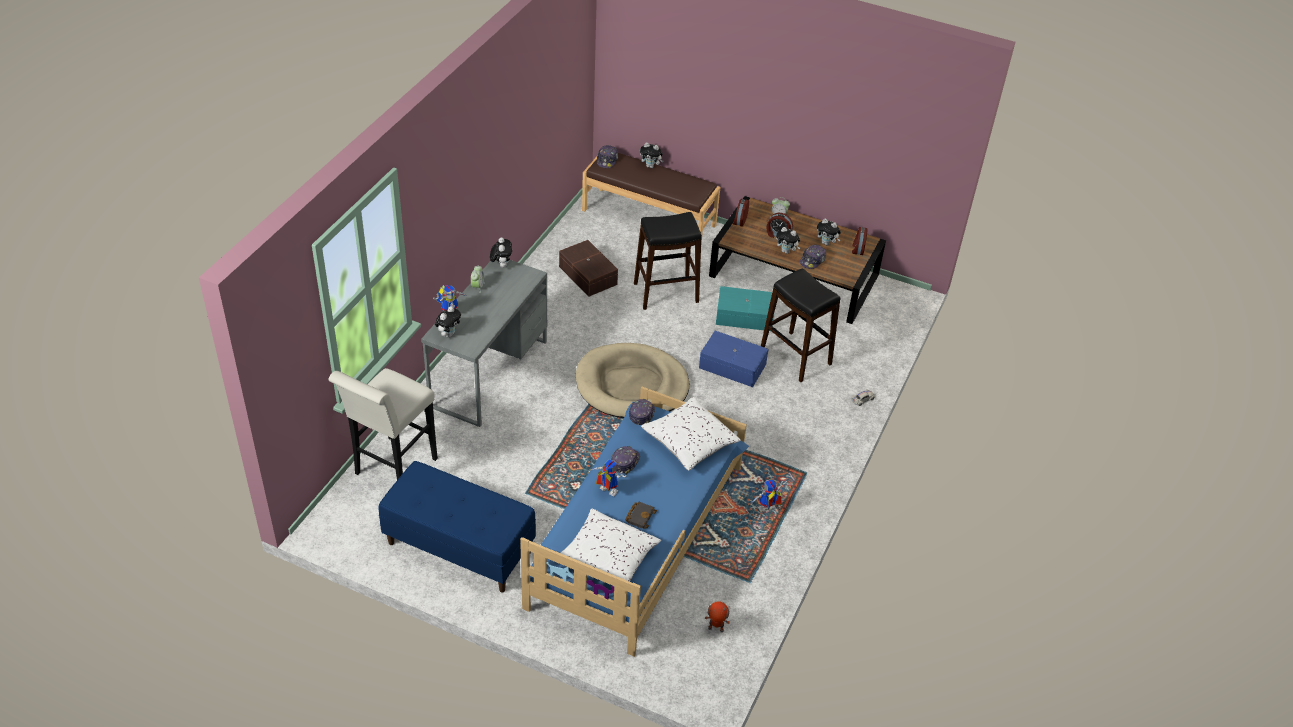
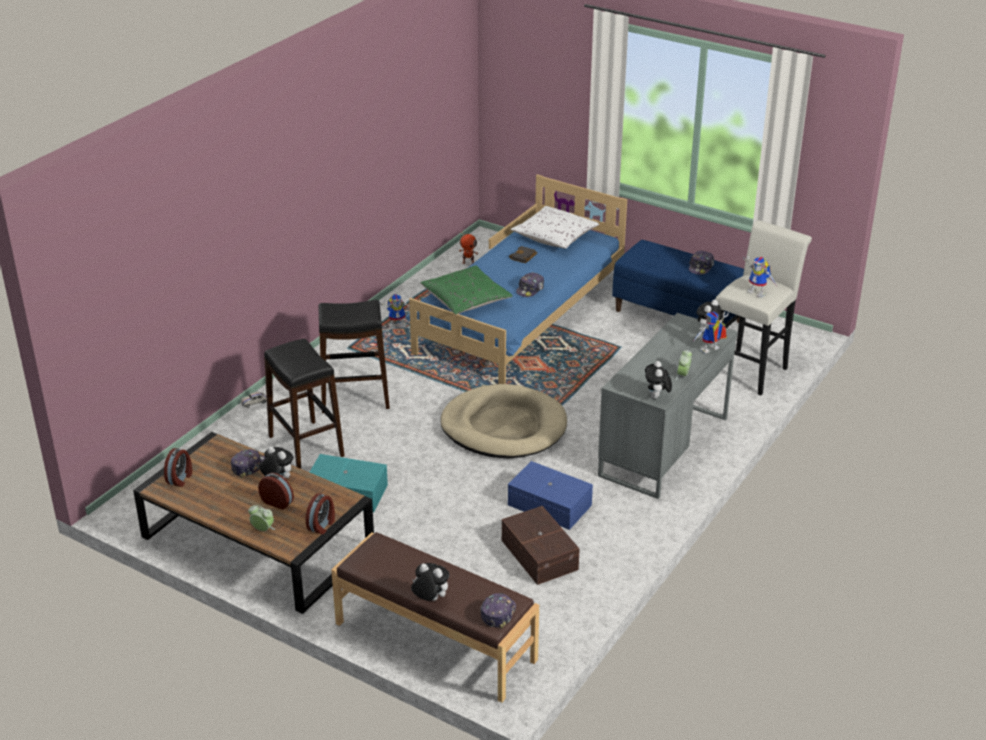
camera: 170 degrees left, 10 degrees down
toy robot [591,459,627,496] -> toy robot moved to [743,256,776,298]
cap [628,399,655,425] -> cap moved to [689,250,714,275]
black stool [634,212,702,310] -> black stool moved to [319,300,390,413]
white pillow [641,397,741,471] -> green pillow [420,265,513,314]
blue storage box [699,331,768,387] -> blue storage box moved to [508,461,593,530]
plush toy [817,219,841,246] -> none

